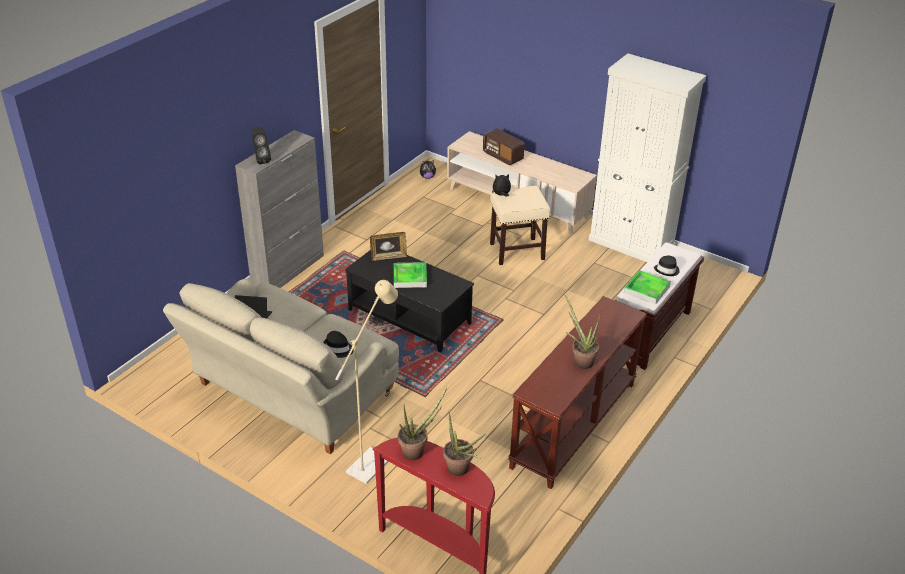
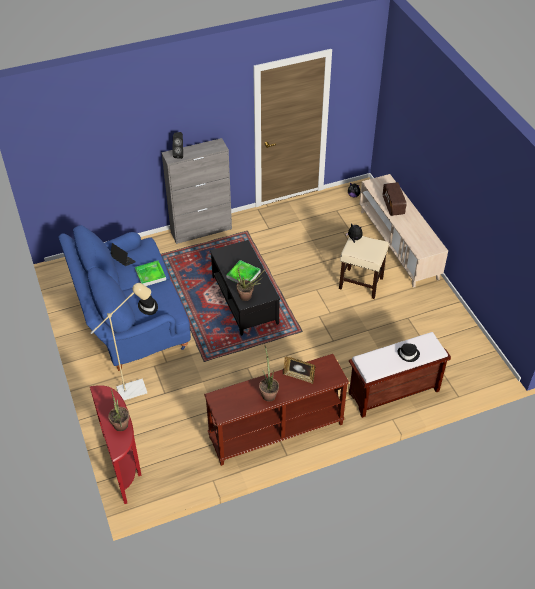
camera: 35 degrees right, 10 degrees up
beige sofa [163,279,399,454] -> blue sofa [58,225,191,371]
picture frame [370,232,407,261] -> picture frame moved to [283,357,315,384]
potted plant [398,387,447,460] -> potted plant moved to [237,268,266,301]
white cabinet [589,54,706,262] -> none
tray [624,270,671,305] -> tray moved to [135,261,166,286]

